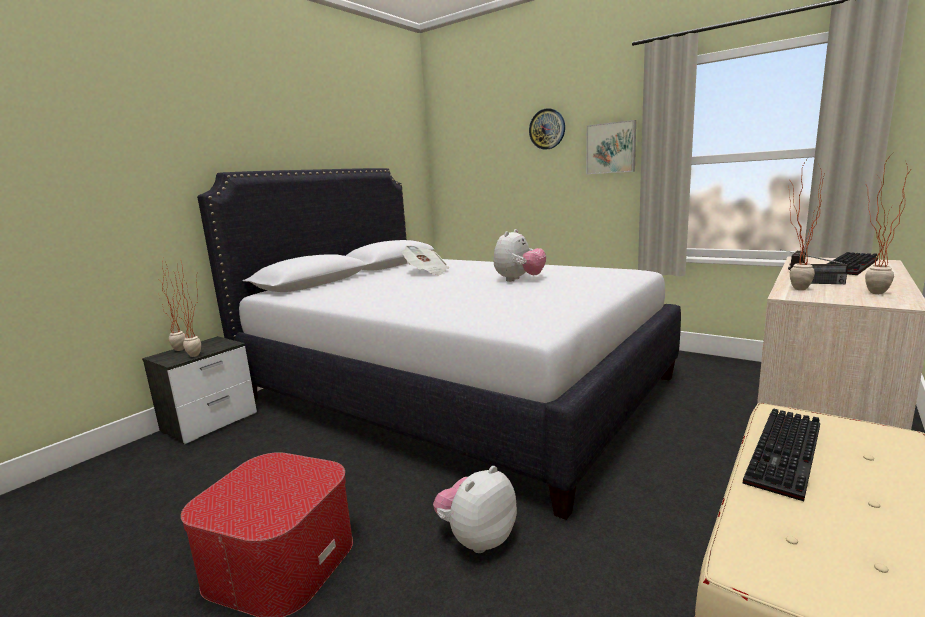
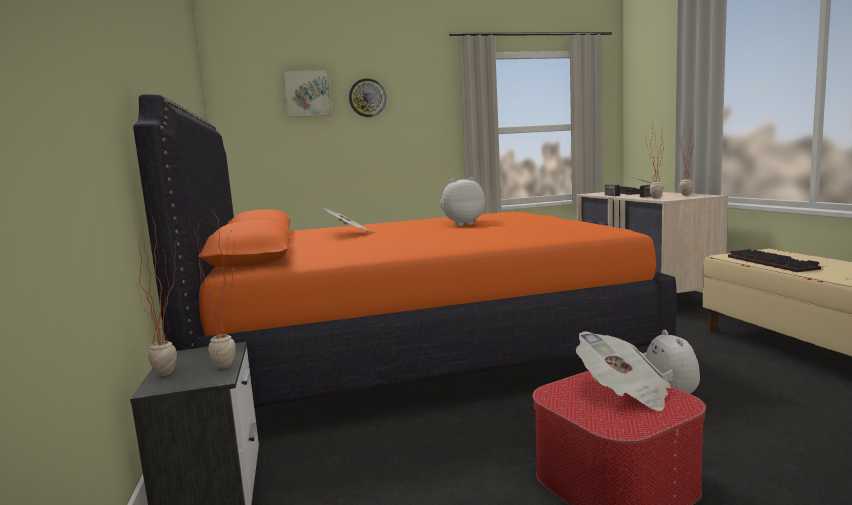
camera: 50 degrees left, 5 degrees down
white bed [197,168,681,520] -> orange bed [133,94,677,408]
plush toy [494,229,546,282] -> plush toy turned 90 degrees counterclockwise [440,177,485,226]
picture [586,120,636,174] -> picture moved to [282,69,332,117]
none -> newspaper [576,331,671,411]

